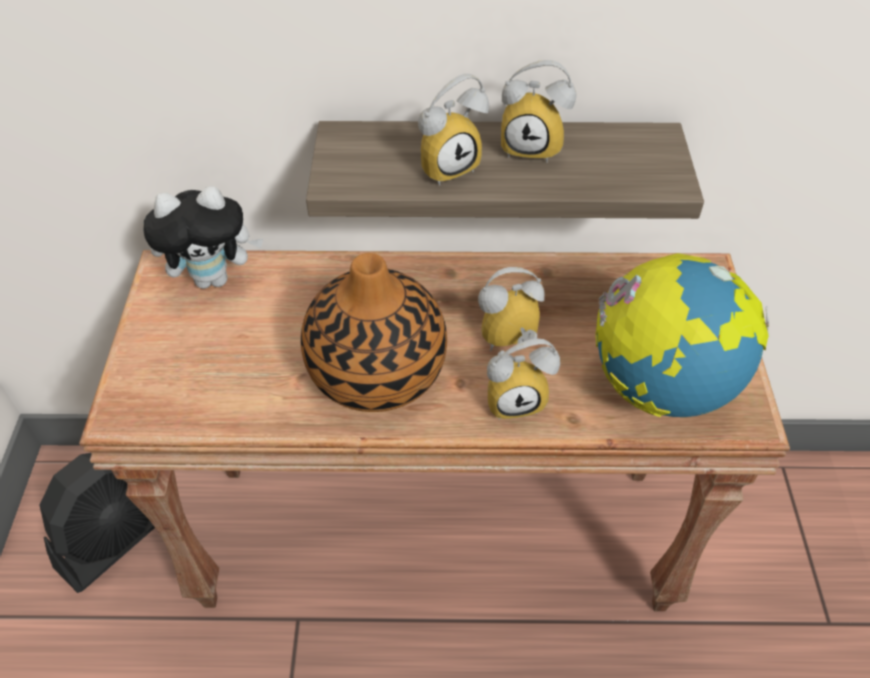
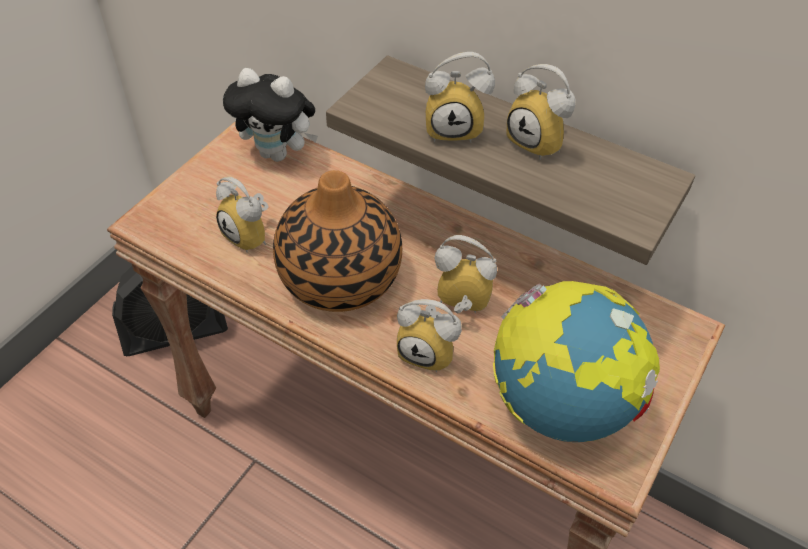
camera: 30 degrees right, 0 degrees up
none -> alarm clock [216,177,269,252]

